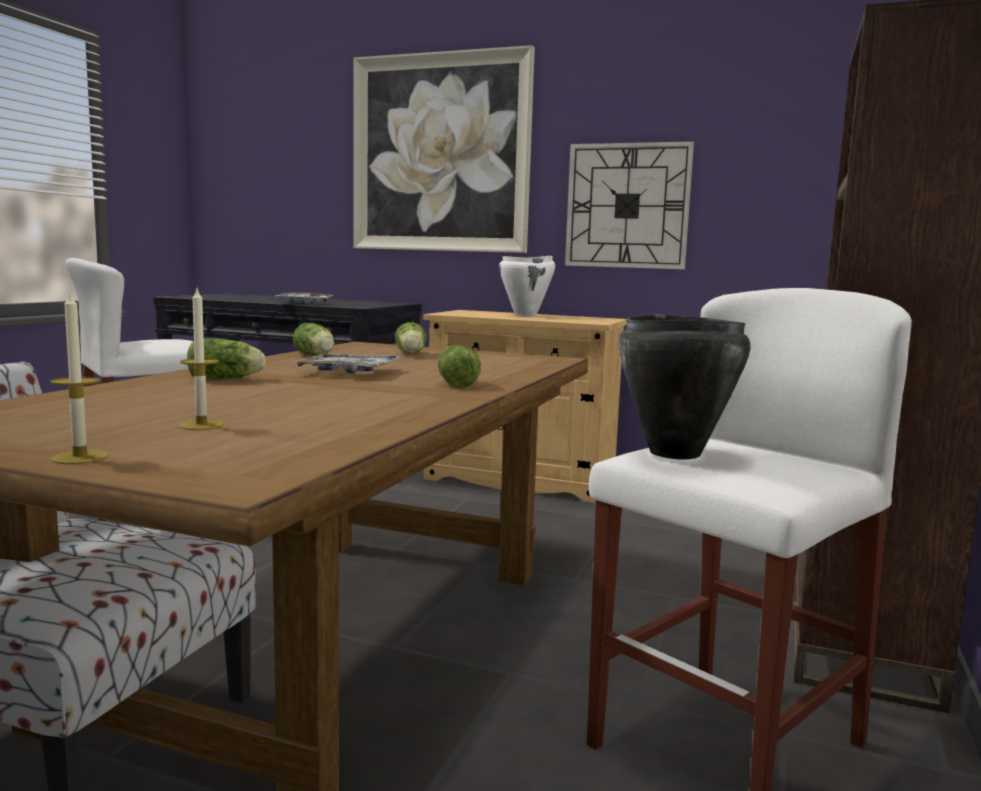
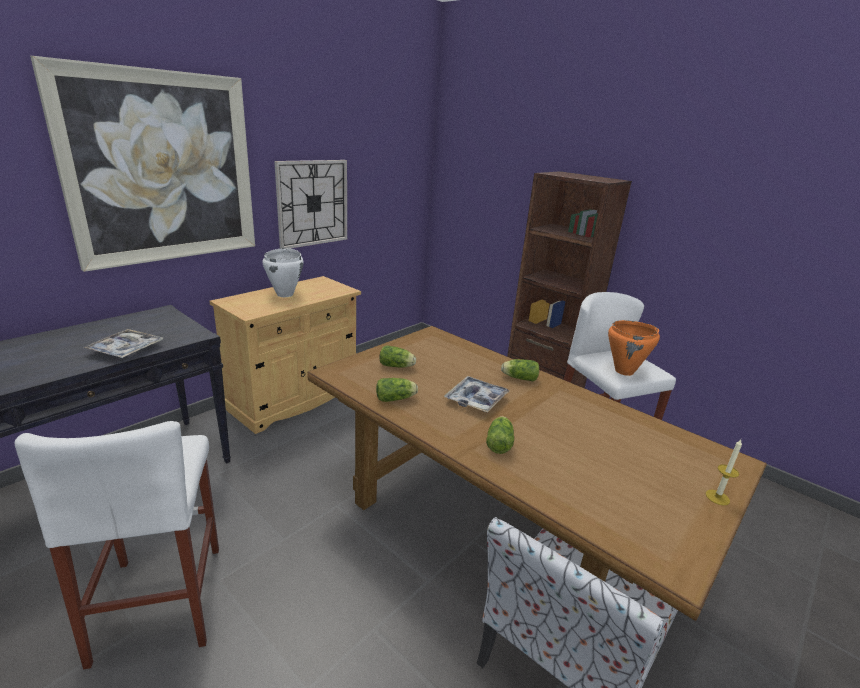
camera: 70 degrees left, 15 degrees up
candle [179,289,224,430] -> none
black cooking pot [618,314,750,459] -> orange cooking pot [608,320,660,376]

